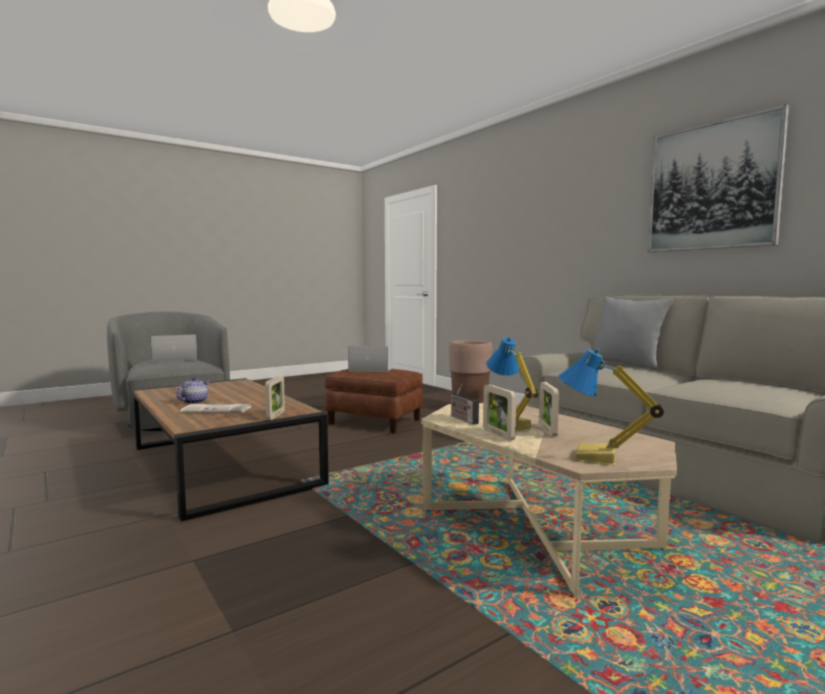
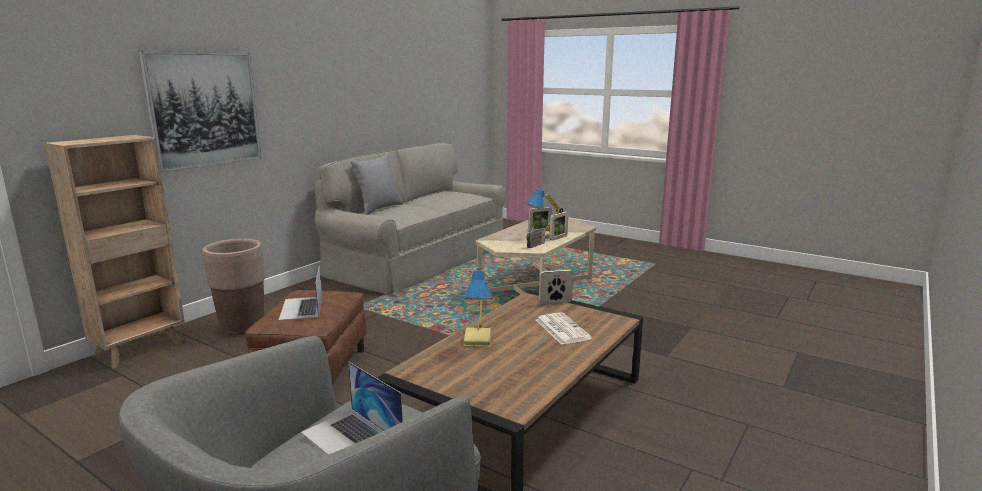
camera: 110 degrees left, 10 degrees up
teapot [176,377,210,404] -> none
table lamp [558,348,664,466] -> table lamp moved to [463,268,493,347]
picture [647,104,789,252] -> picture moved to [139,50,261,173]
none -> brown bookcase [44,135,185,368]

